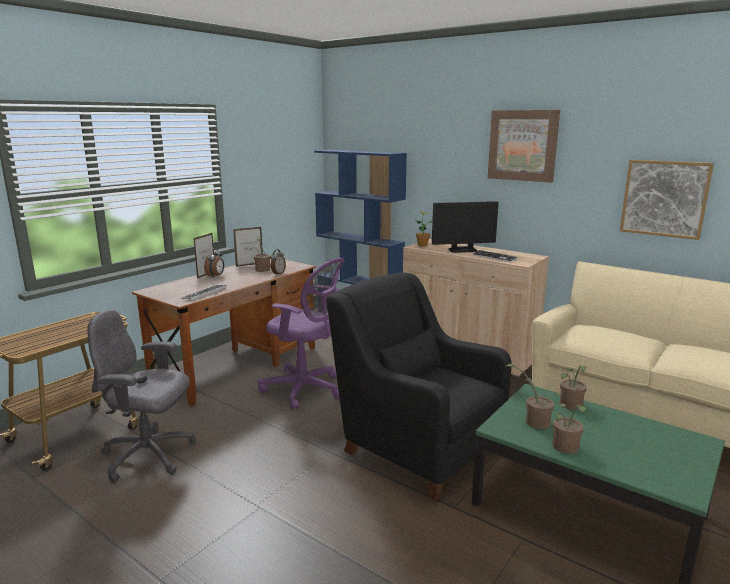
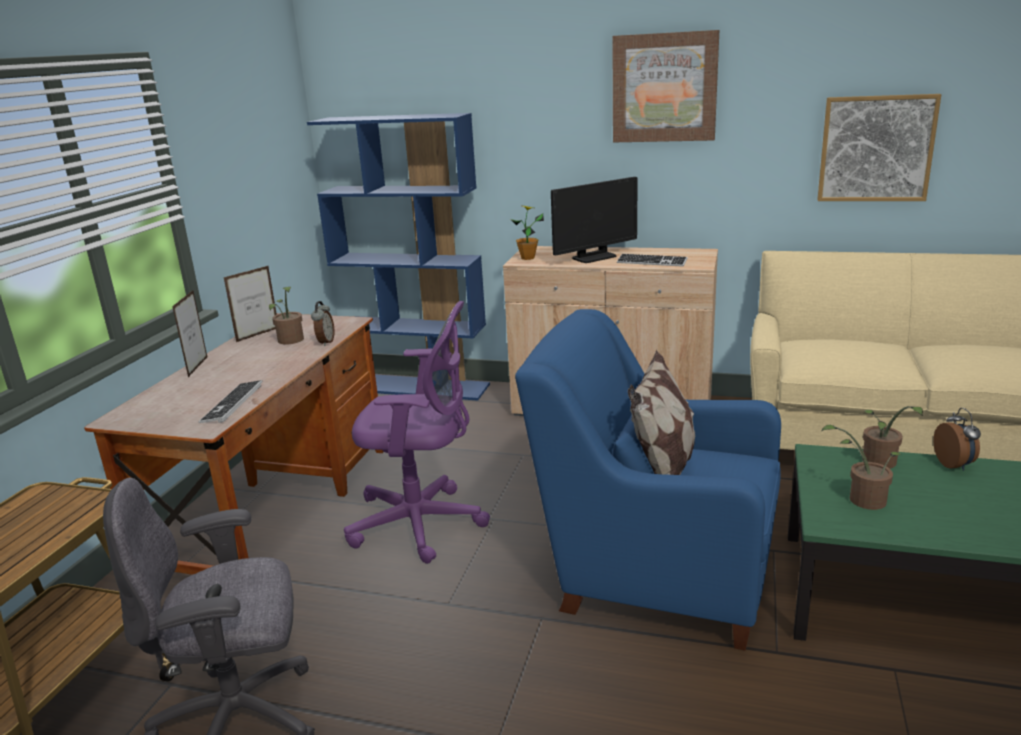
camera: 20 degrees left, 5 degrees up
alarm clock [204,248,224,278] -> alarm clock moved to [933,408,981,471]
black armchair [326,272,512,501] -> blue armchair [515,309,781,651]
potted plant [552,404,586,454] -> none
none -> pillow [628,350,695,475]

